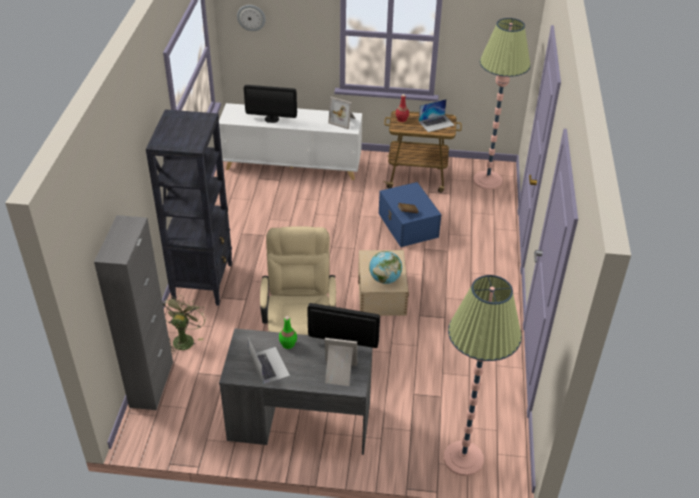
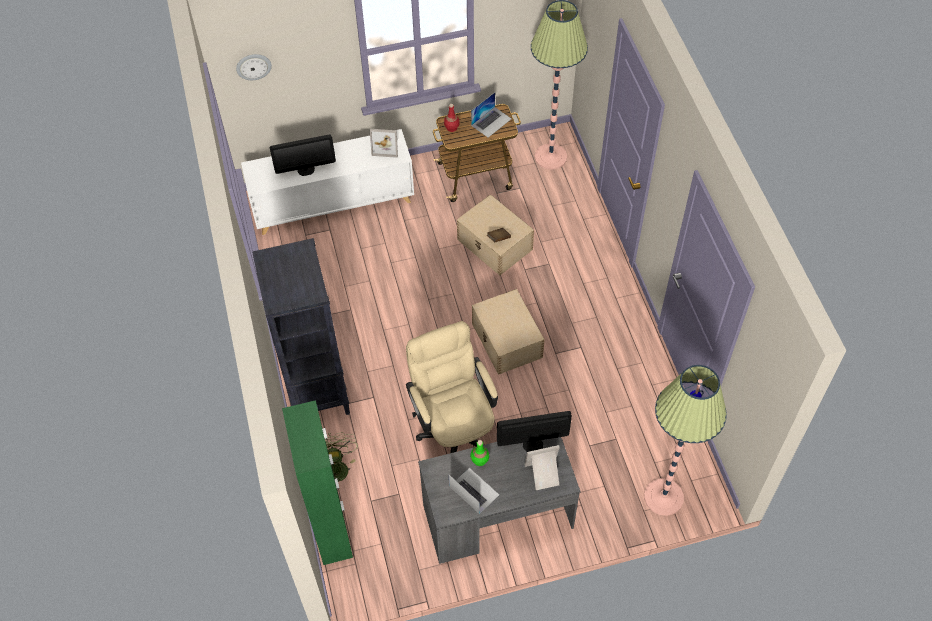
camera: 20 degrees left, 15 degrees up
grey cabinet [94,215,173,410] -> green cabinet [282,400,353,565]
globe [369,251,402,284] -> none
blue storage box [379,182,441,247] -> beige storage box [457,194,534,275]

